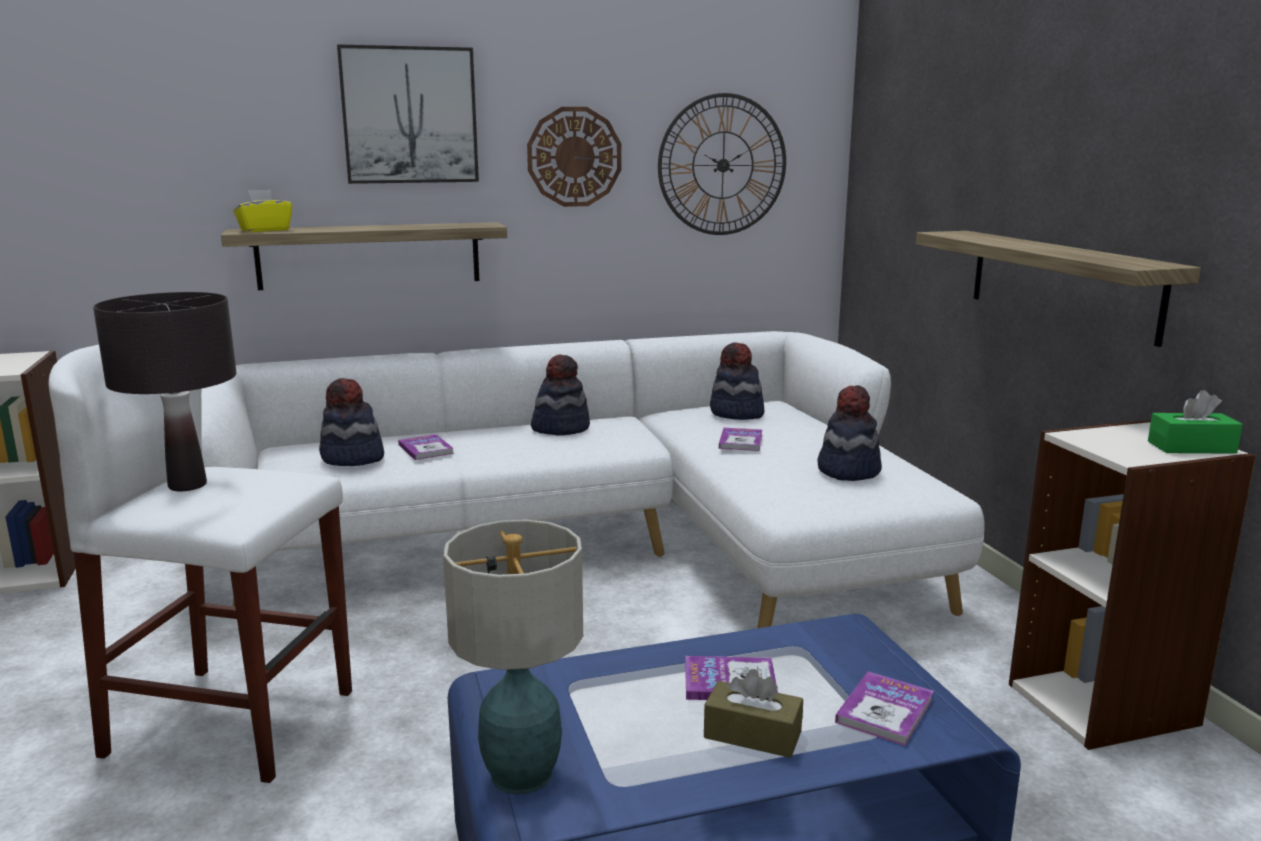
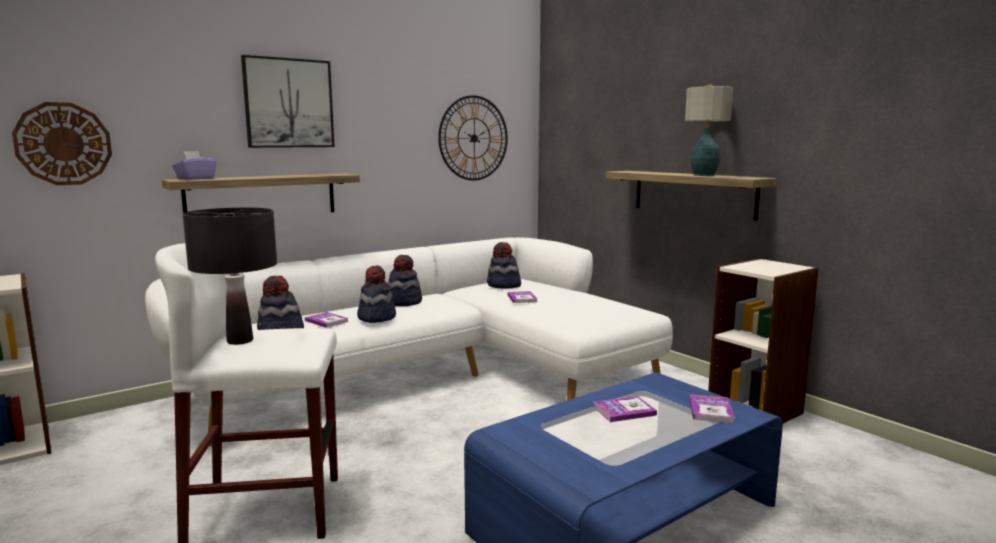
camera: 20 degrees left, 5 degrees down
yellow tissue box [233,189,292,232] -> purple tissue box [172,151,216,180]
table lamp [443,519,583,794] -> table lamp moved to [685,85,733,176]
wall clock [527,107,621,207] -> wall clock moved to [12,102,112,185]
brown tissue box [704,669,803,758] -> none
hat [817,385,882,481] -> hat moved to [357,265,396,323]
green tissue box [1148,390,1243,454] -> none

